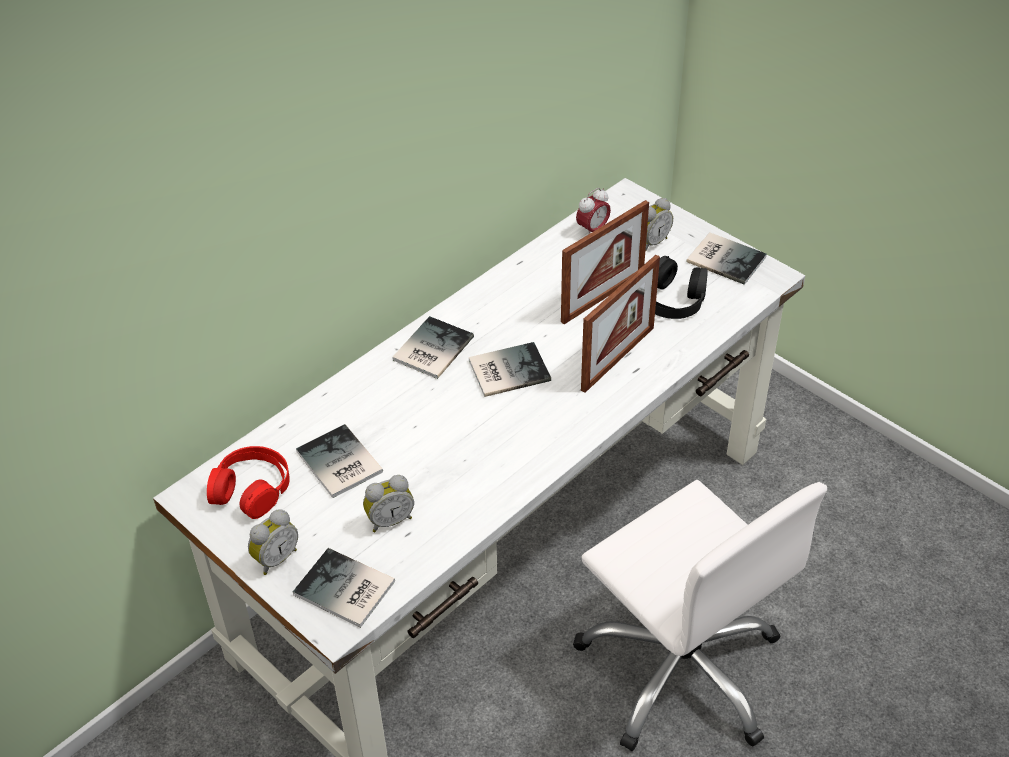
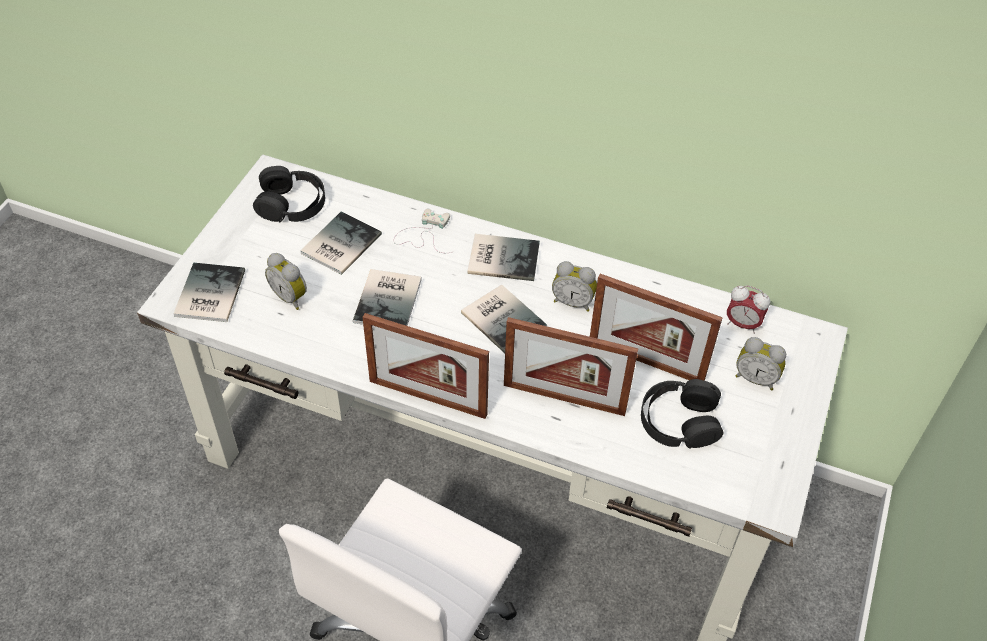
camera: 65 degrees right, 5 degrees up
red headphones [207,446,290,519] -> black headphones [253,166,325,223]
alarm clock [248,509,298,575] -> alarm clock moved to [552,261,597,312]
book [687,232,767,285] -> book moved to [353,269,422,326]
none -> picture frame [363,313,489,419]
none -> white game controller [393,209,454,253]

